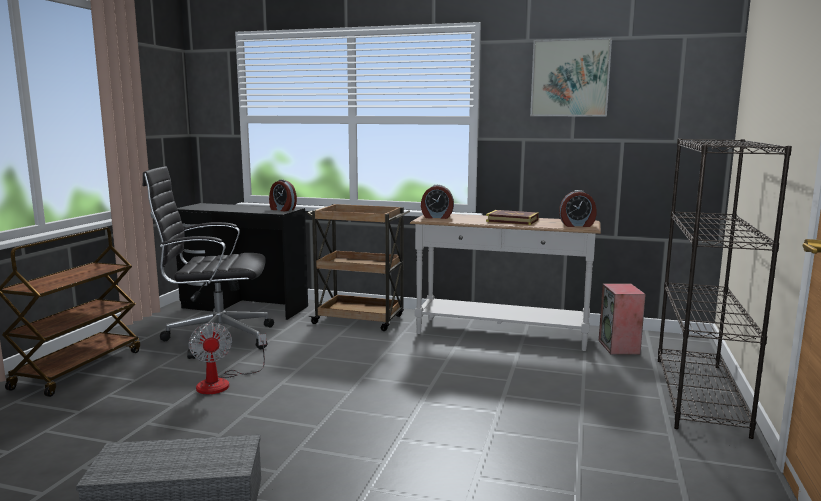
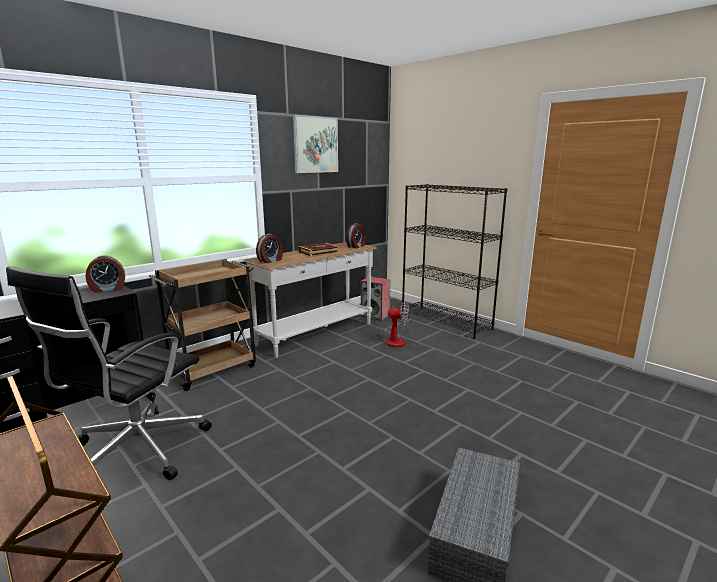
camera: 60 degrees left, 5 degrees up
fan [188,323,266,394] -> fan moved to [371,302,409,347]

